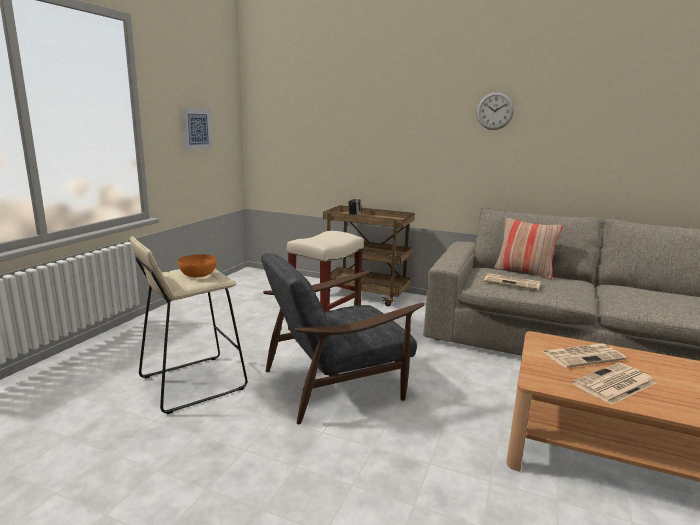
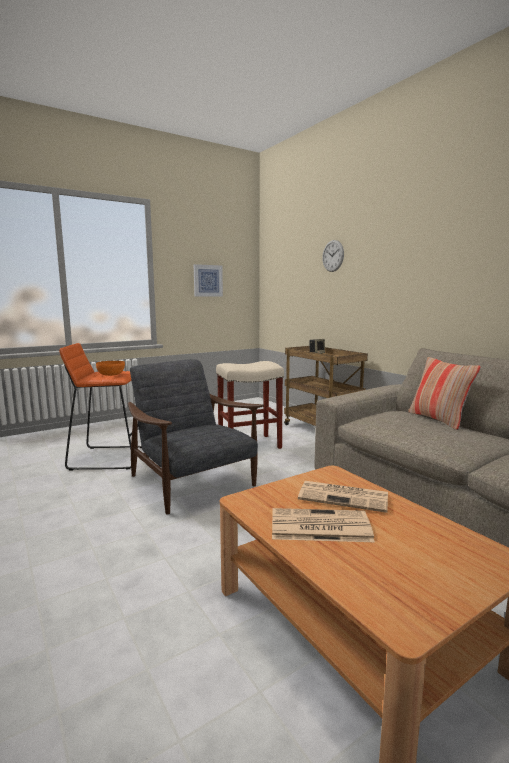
camera: 35 degrees right, 5 degrees down
beige stool [130,237,247,414] -> orange stool [59,343,142,471]
grey armchair [261,253,425,424] -> grey armchair turned 45 degrees clockwise [128,359,264,515]
wall clock [477,92,514,130] -> wall clock moved to [322,240,344,272]
newspaper [484,273,541,290] -> none

